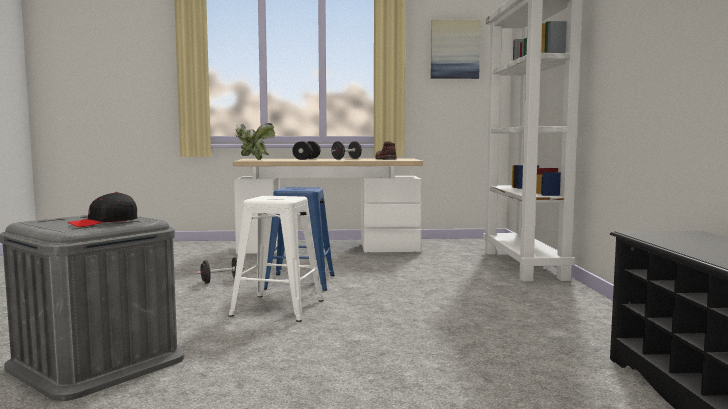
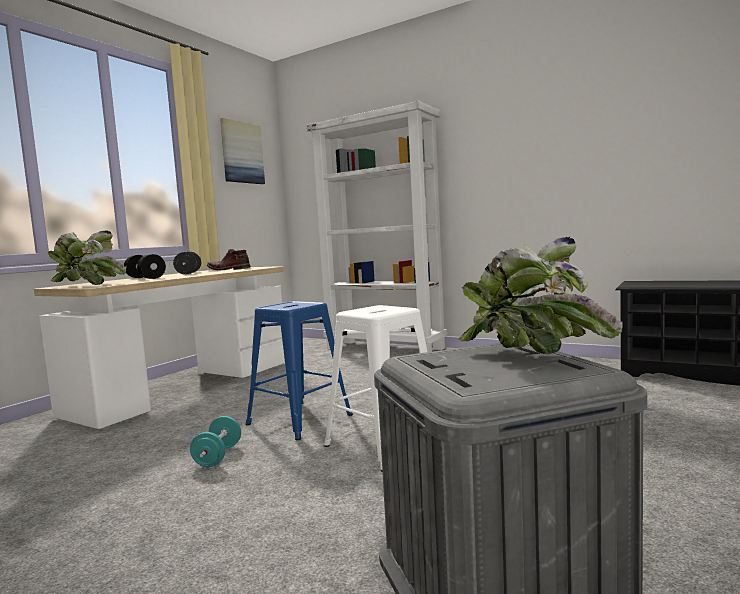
camera: 55 degrees left, 0 degrees up
black cap [68,192,137,227] -> potted plant [458,237,623,354]
black dumbbell [196,257,245,284] -> turquoise dumbbell [190,416,241,467]

